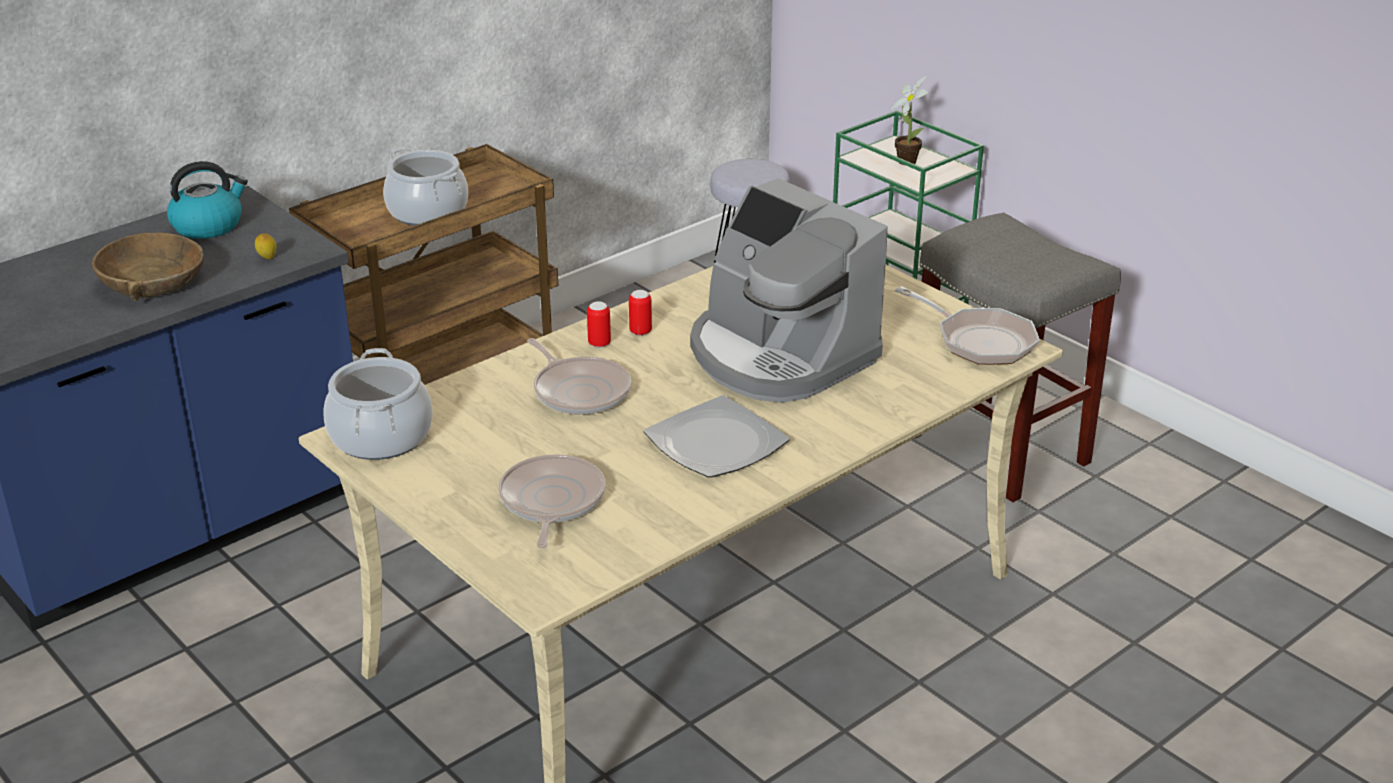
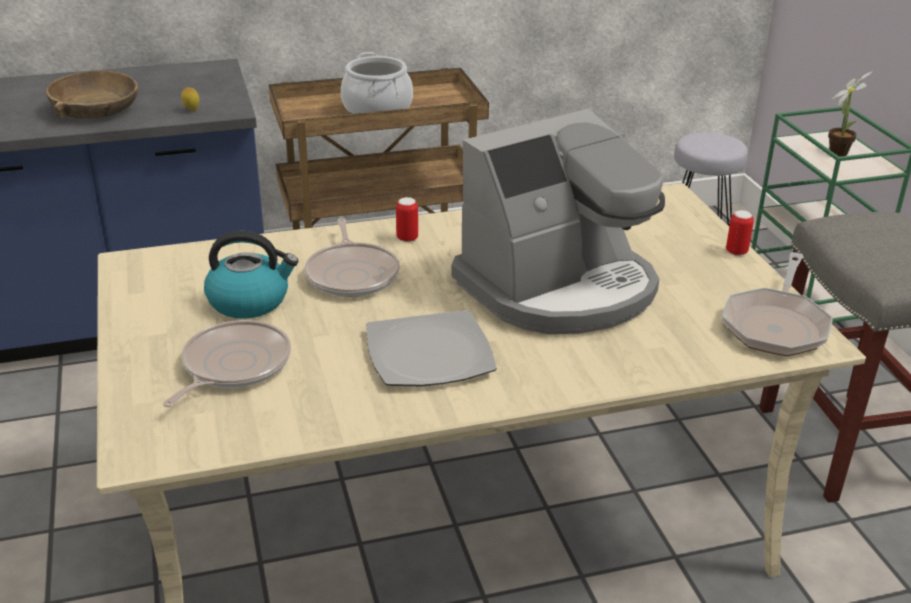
camera: 25 degrees right, 0 degrees up
kettle [167,161,248,239] -> kettle moved to [204,231,298,319]
cooking pot [323,348,433,460] -> none
can [629,290,652,336] -> can moved to [726,210,754,256]
coffee machine [690,178,888,403] -> coffee machine turned 105 degrees counterclockwise [451,109,665,334]
frying pan [895,286,1040,365] -> frying pan turned 45 degrees clockwise [722,252,833,356]

